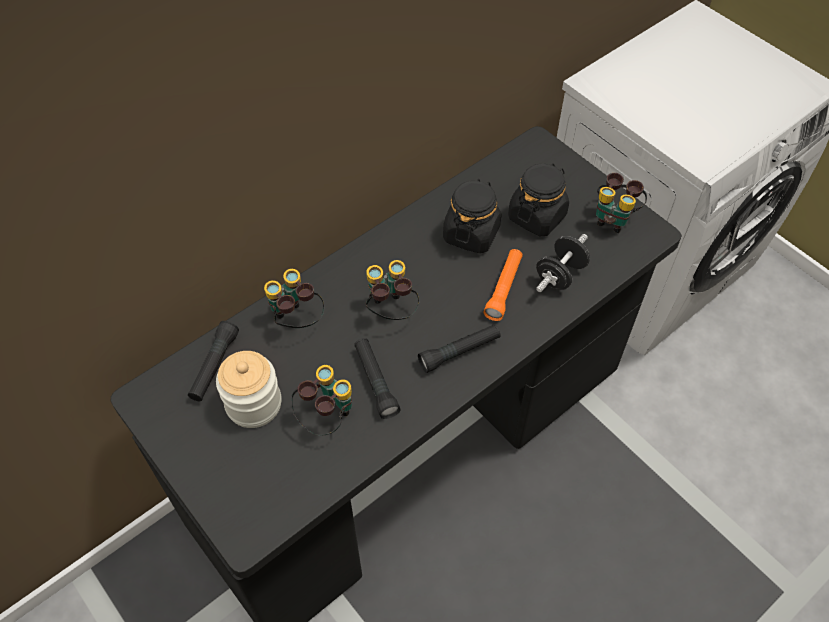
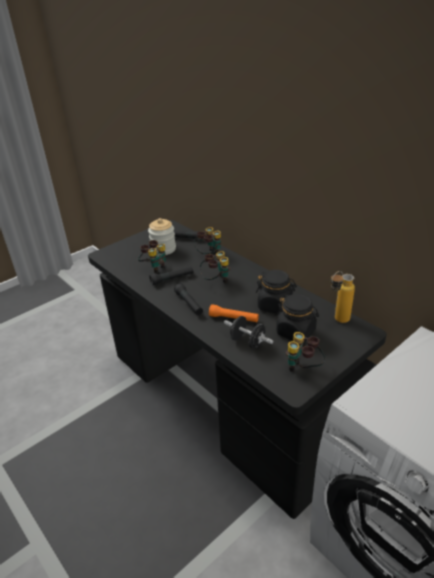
camera: 90 degrees right, 20 degrees down
none -> bottle [331,271,355,323]

